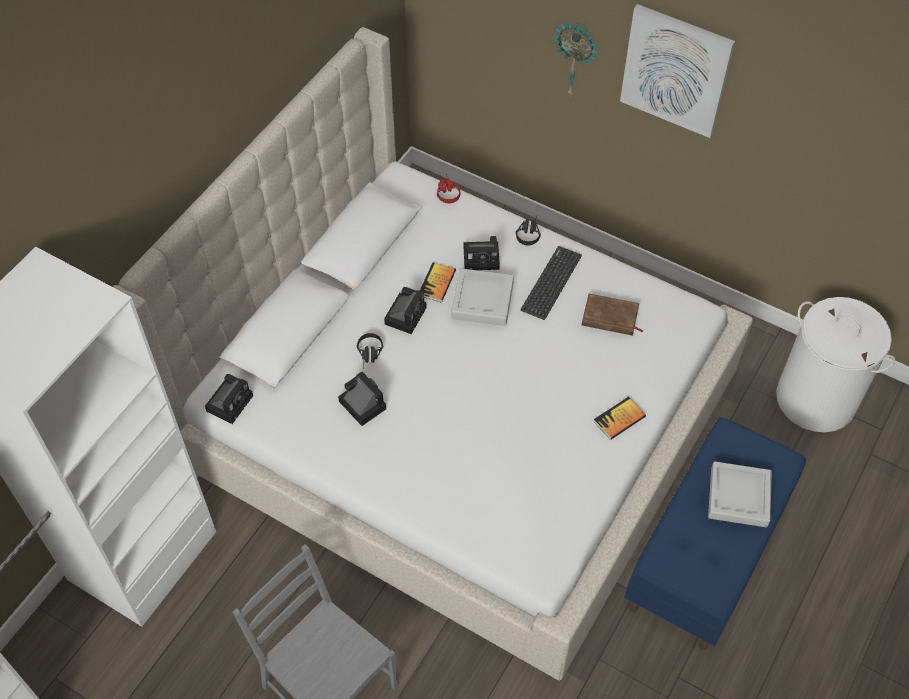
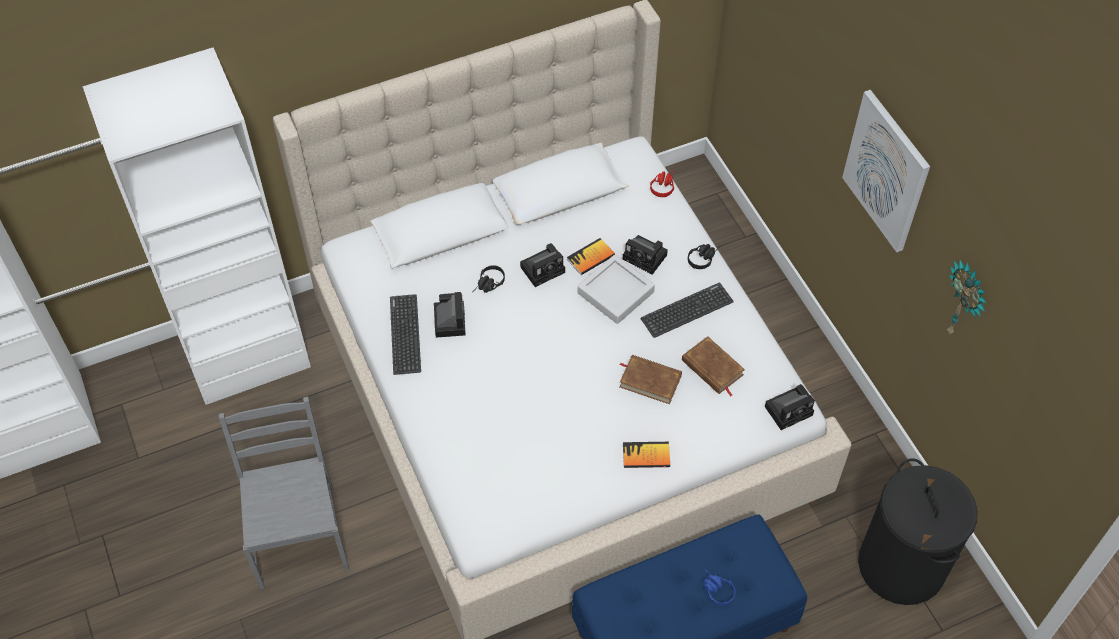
camera: 35 degrees right, 0 degrees up
camera [205,374,253,424] -> camera moved to [765,384,815,430]
wall clock [552,21,600,97] -> wall clock moved to [947,260,987,334]
grey tray [708,461,772,527] -> blue headphones [703,568,735,606]
white laundry basket [776,297,895,432] -> black laundry basket [858,458,978,605]
none -> keyboard [390,294,421,375]
none -> brown book [620,355,682,404]

